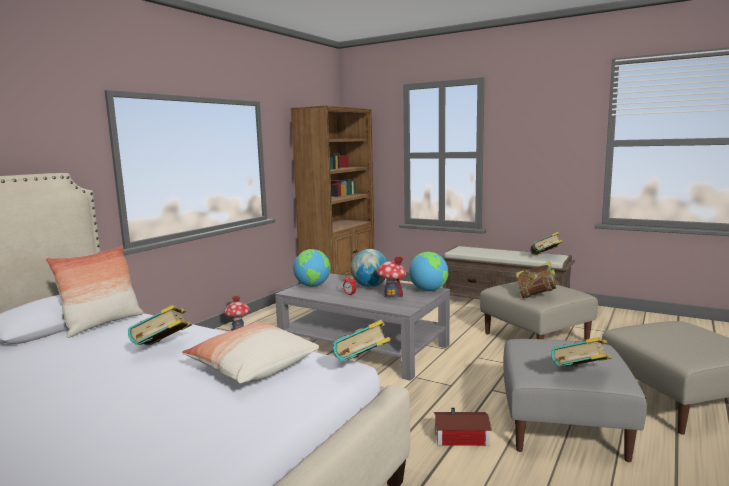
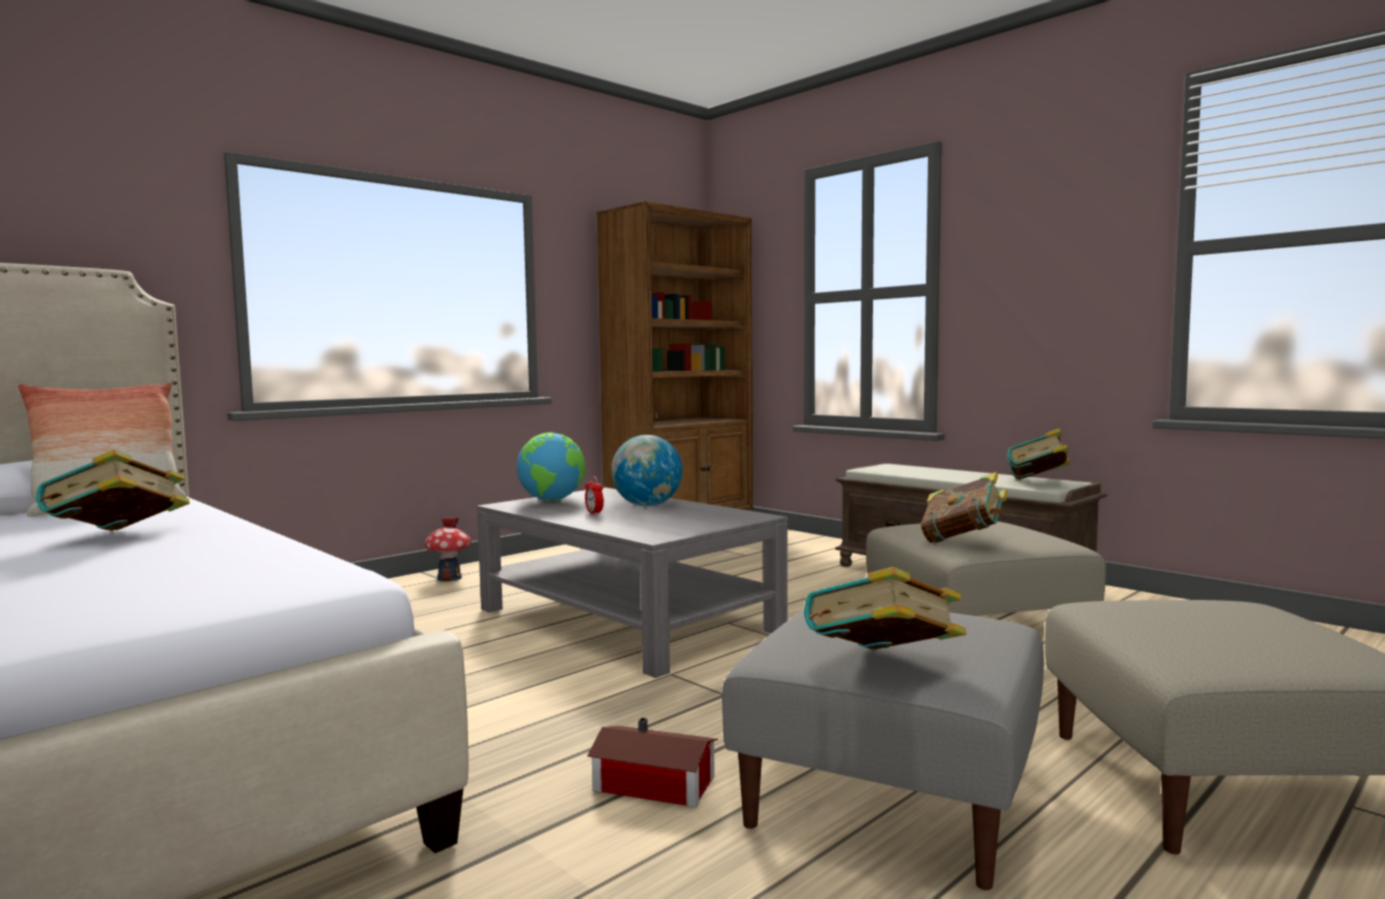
camera: 15 degrees right, 5 degrees down
pillow [182,323,319,383] -> none
book [333,320,392,361] -> none
toy house [376,255,406,298] -> none
globe [409,252,448,291] -> none

